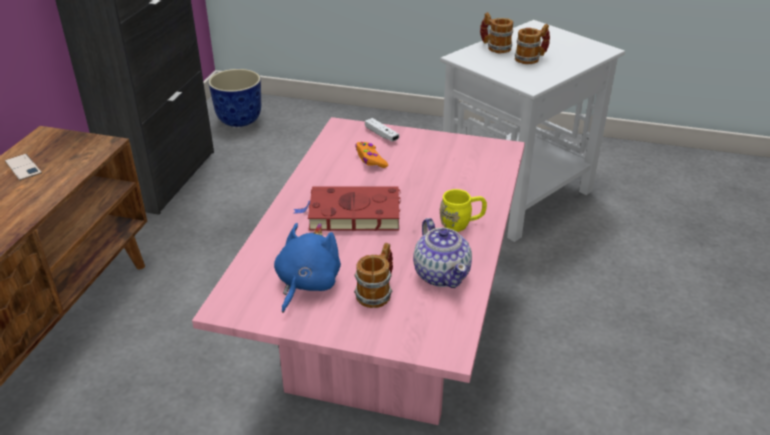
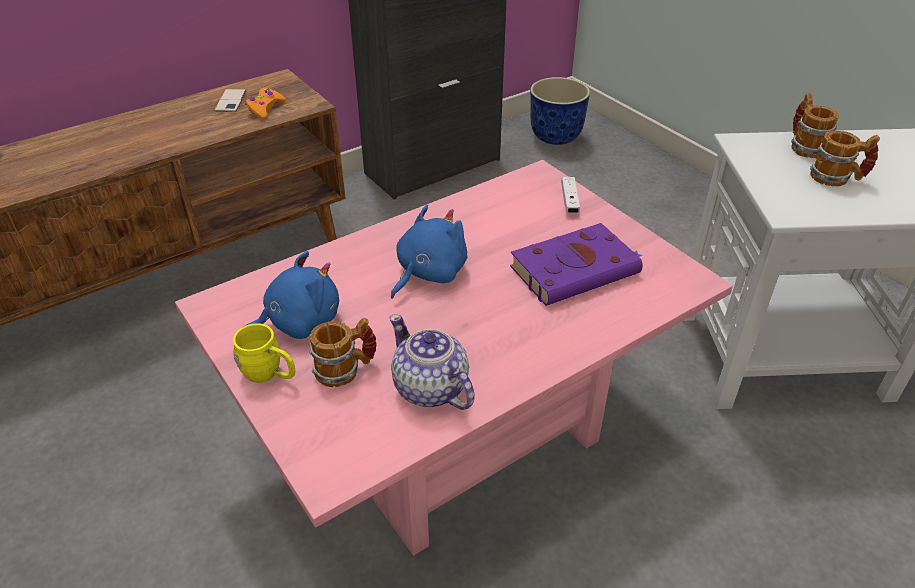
camera: 40 degrees right, 5 degrees up
red book [293,187,401,231] -> blue plush toy [391,205,467,299]
orange game controller [355,142,388,168] -> orange game controller moved to [245,88,286,119]
teapot [413,218,472,288] -> teapot turned 120 degrees clockwise [389,314,475,410]
yellow mug [440,189,487,232] -> yellow mug moved to [233,323,295,383]
none -> purple book [510,223,643,306]

